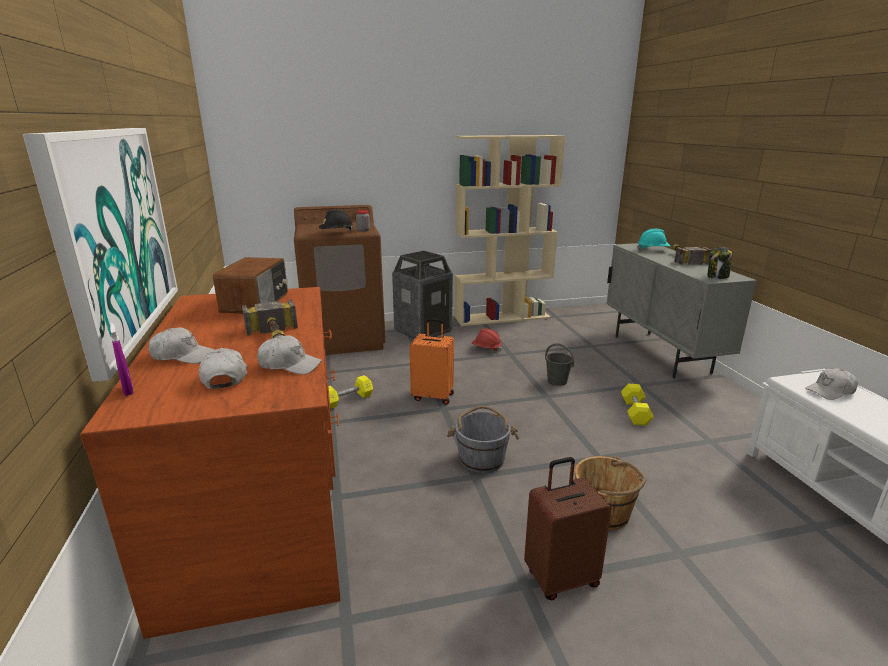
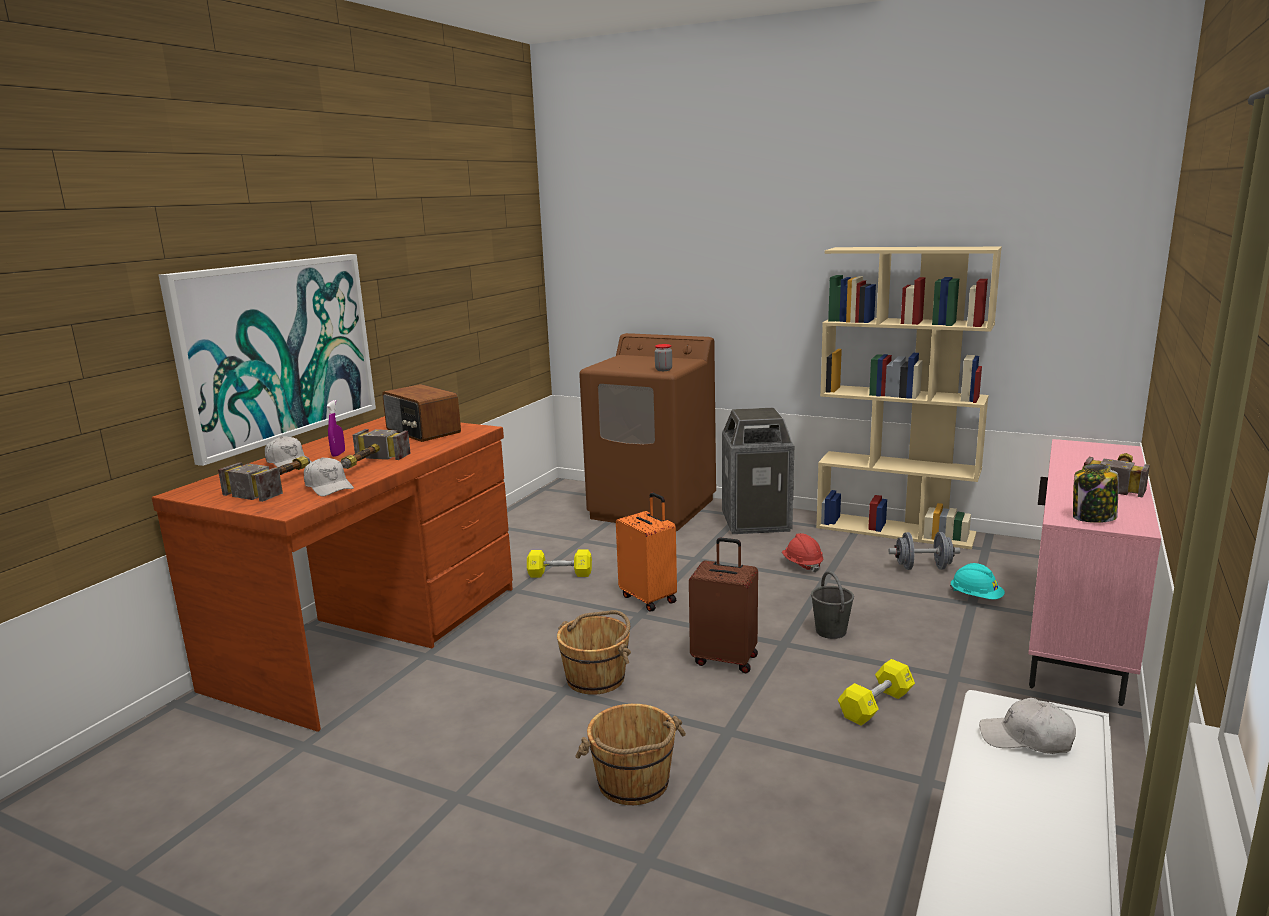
camera: 40 degrees right, 5 degrees down
purple spray bottle [110,323,134,396] -> purple spray bottle moved to [327,400,345,457]
white cap [199,348,247,389] -> hammer [218,456,310,502]
radio [213,257,288,313] -> radio turned 90 degrees clockwise [382,384,461,442]
black hard hat [319,209,353,231] -> none
grey bucket [447,406,519,473] -> brown bucket [557,610,631,695]
brown suitcase [524,457,612,600] -> brown suitcase moved to [689,537,758,673]
grey cabinet [606,243,757,379] -> pink cabinet [1028,439,1161,706]
turquoise hard hat [637,229,671,250] -> turquoise hard hat moved to [950,563,1005,599]
none -> grey dumbbell [889,532,960,570]

